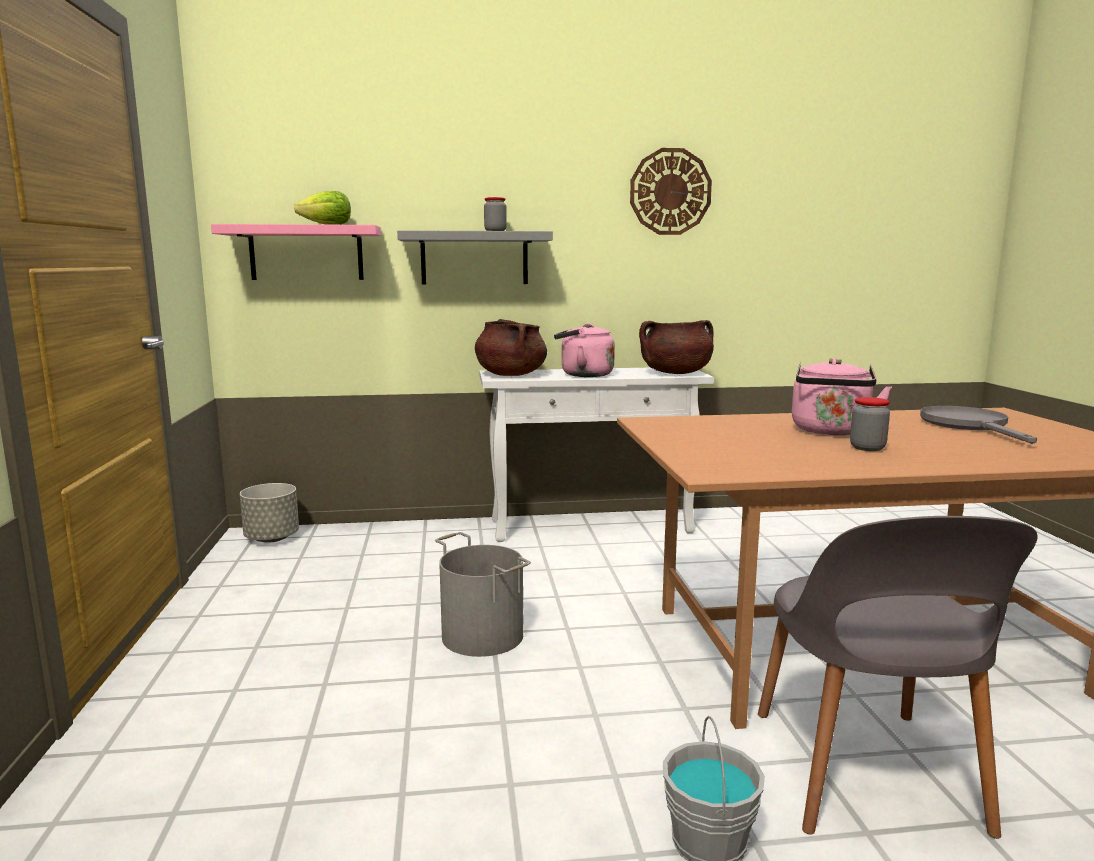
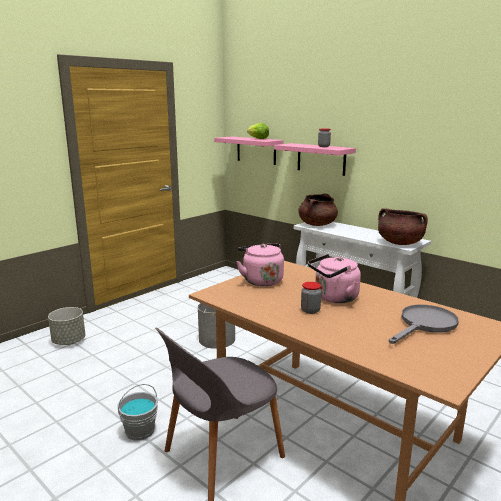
camera: 50 degrees right, 5 degrees up
grey planter [240,483,299,543] -> grey planter moved to [48,307,85,345]
grey shelf [397,230,553,285] -> pink shelf [274,143,356,176]
pink kettle [554,323,615,377] -> pink kettle moved to [236,243,284,286]
wall clock [630,148,712,235] -> none

